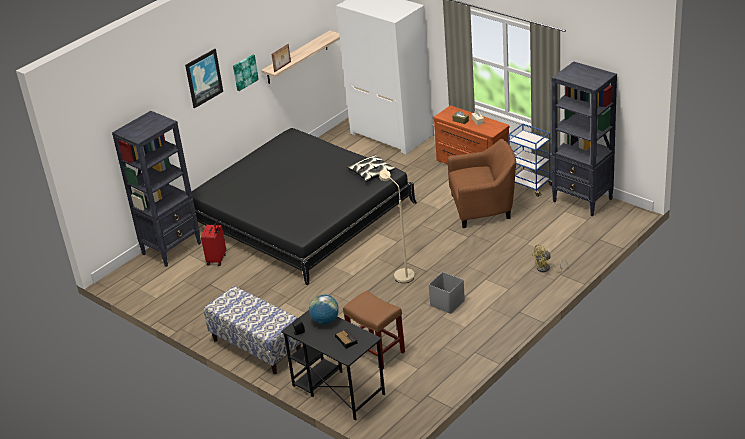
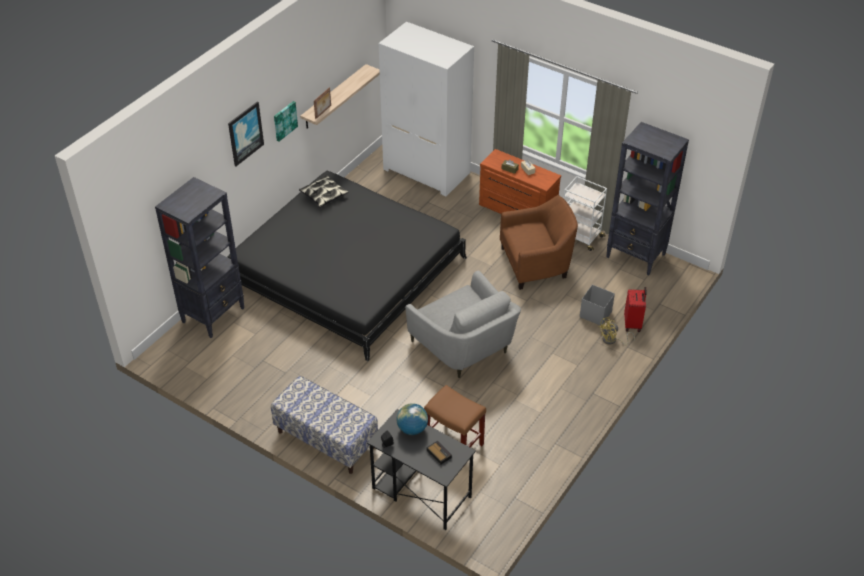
camera: 10 degrees left, 10 degrees up
red suitcase [201,220,226,266] -> red suitcase moved to [624,287,647,332]
pillow [347,155,395,182] -> pillow moved to [299,175,349,208]
beige floor lamp [379,170,415,283] -> grey armchair [405,270,521,378]
grey storage box [429,272,465,314] -> grey storage box moved to [580,285,615,325]
blue cart [508,124,552,197] -> white cart [563,176,607,251]

